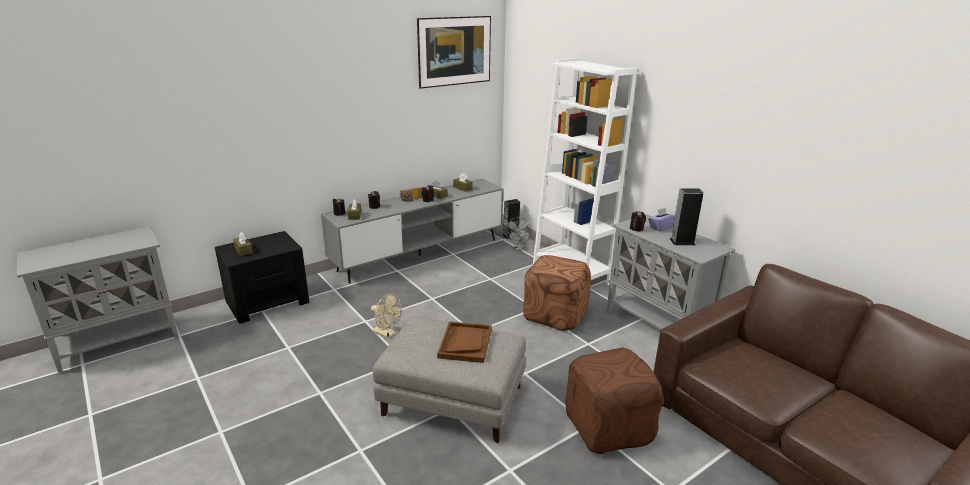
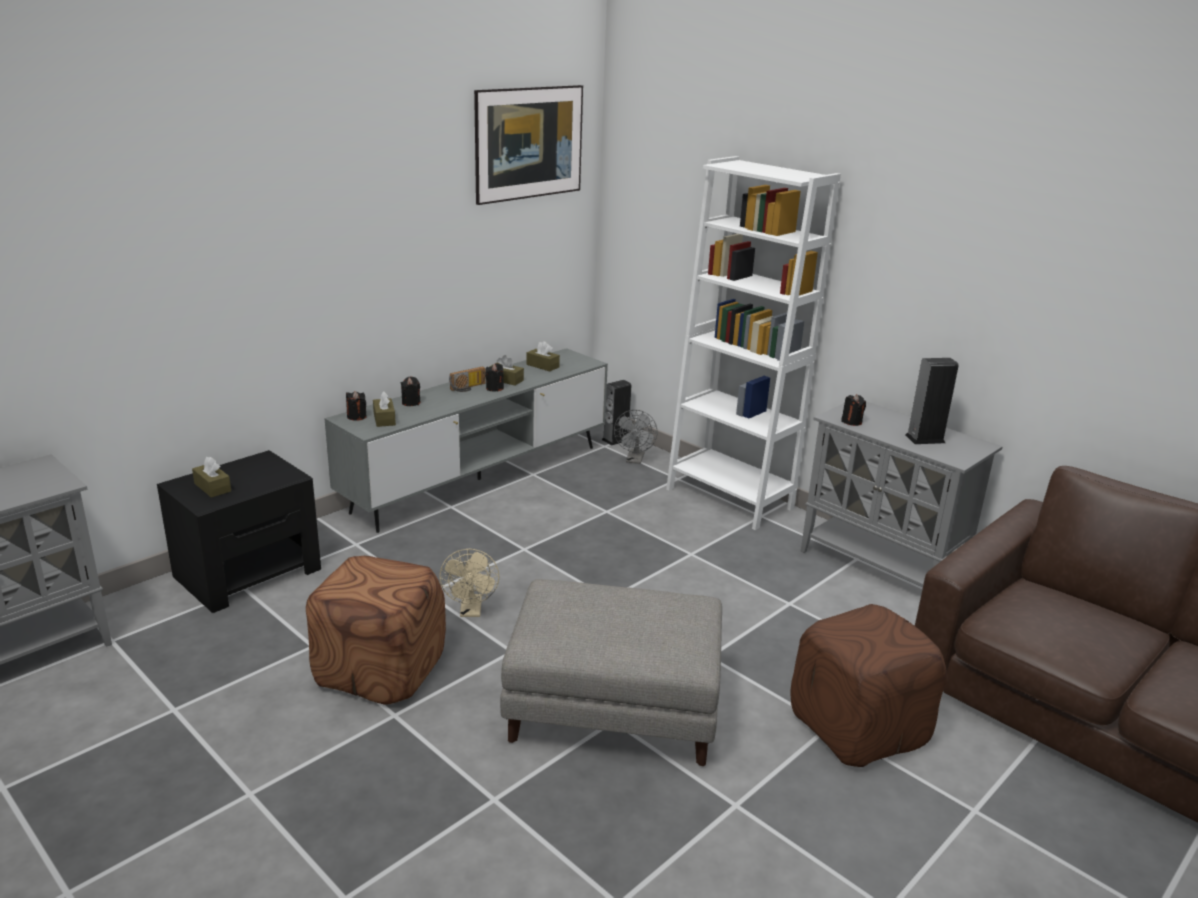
camera: 10 degrees left, 0 degrees up
beige fan [371,294,402,339] -> beige fan turned 60 degrees clockwise [439,549,499,617]
brown tray [437,321,492,363] -> none
brown ottoman [523,255,591,331] -> brown ottoman moved to [306,556,446,705]
purple tissue box [648,208,675,231] -> none

